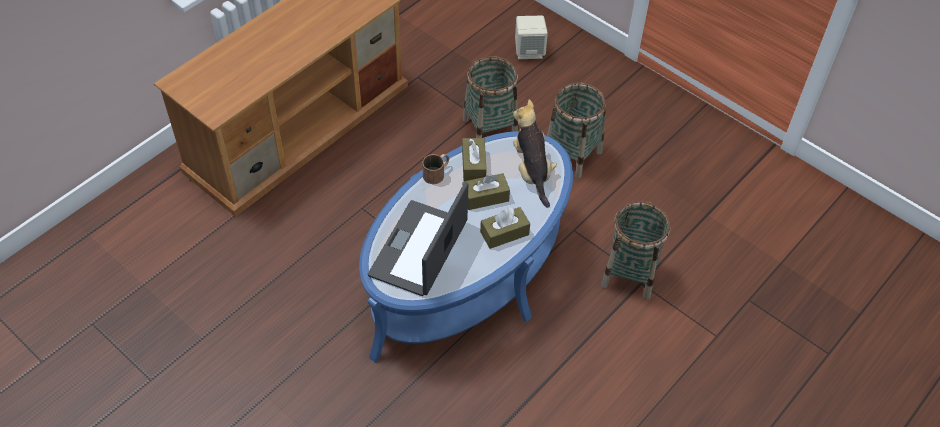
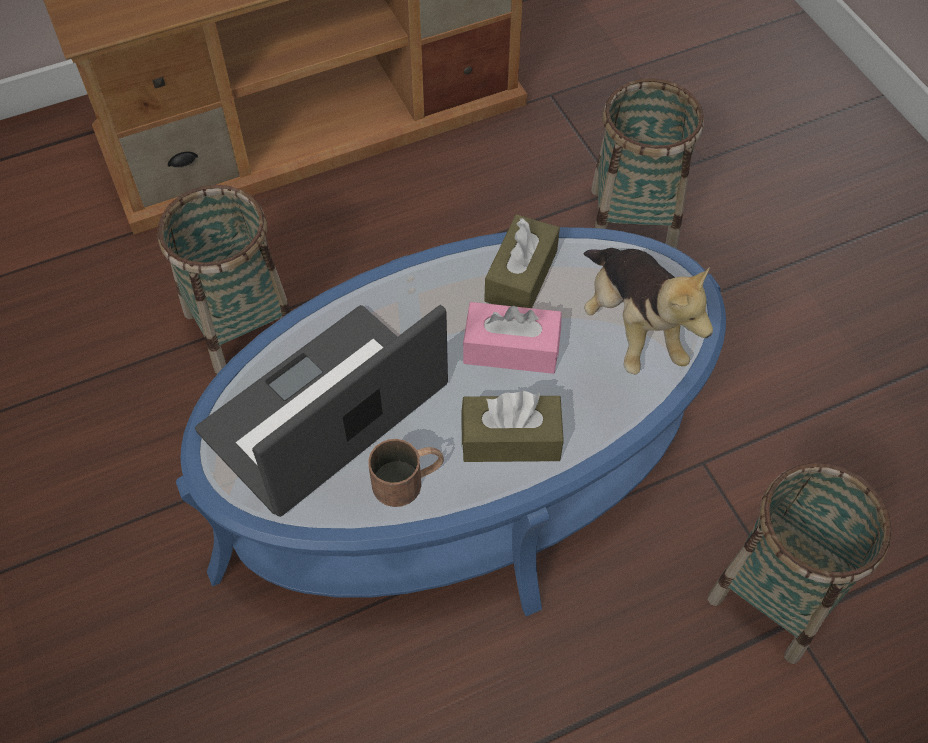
camera: 25 degrees right, 5 degrees up
brown mug [422,154,449,184] -> brown mug moved to [368,439,444,507]
brown tissue box [462,173,510,210] -> pink tissue box [463,302,562,374]
plush toy [513,99,557,208] -> plush toy turned 150 degrees clockwise [584,248,713,374]
beige speaker [515,16,548,59] -> none
basket [547,82,606,178] -> basket moved to [158,185,291,374]

